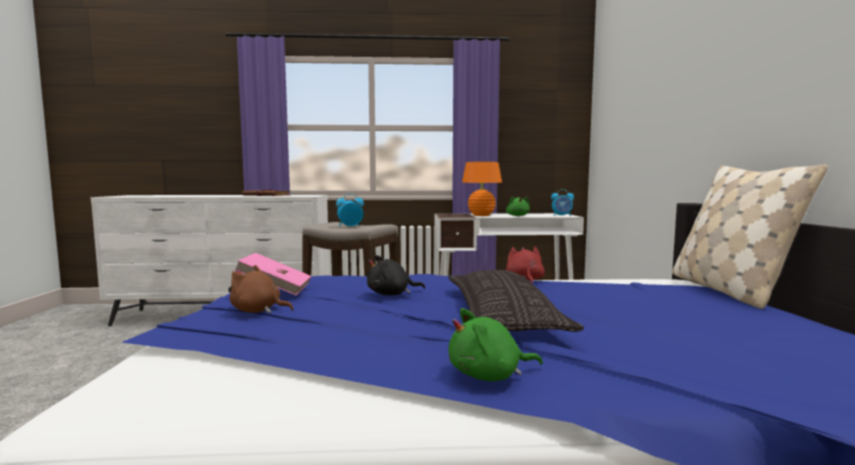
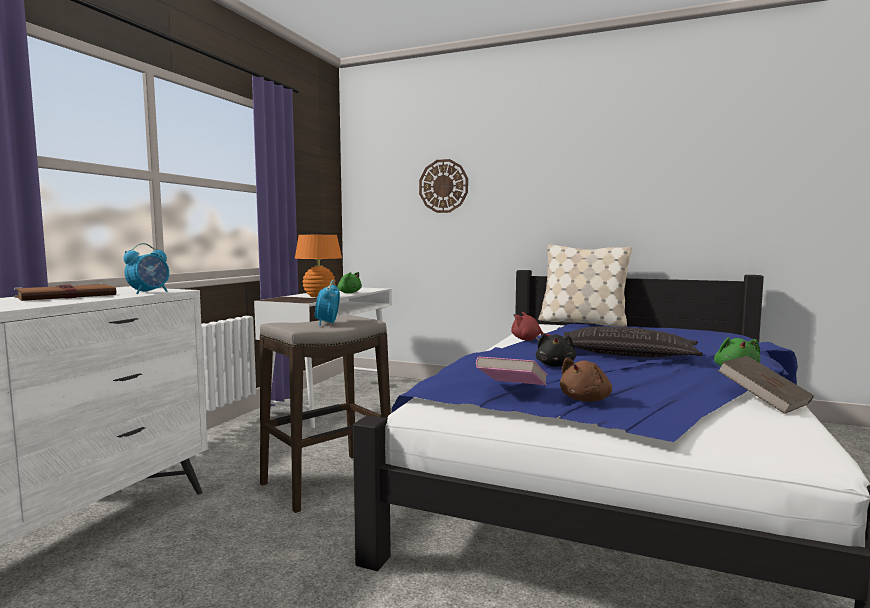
camera: 65 degrees left, 0 degrees up
alarm clock [551,189,574,216] -> alarm clock moved to [123,243,169,294]
none -> wall clock [419,159,468,213]
none -> brown book [717,356,814,414]

